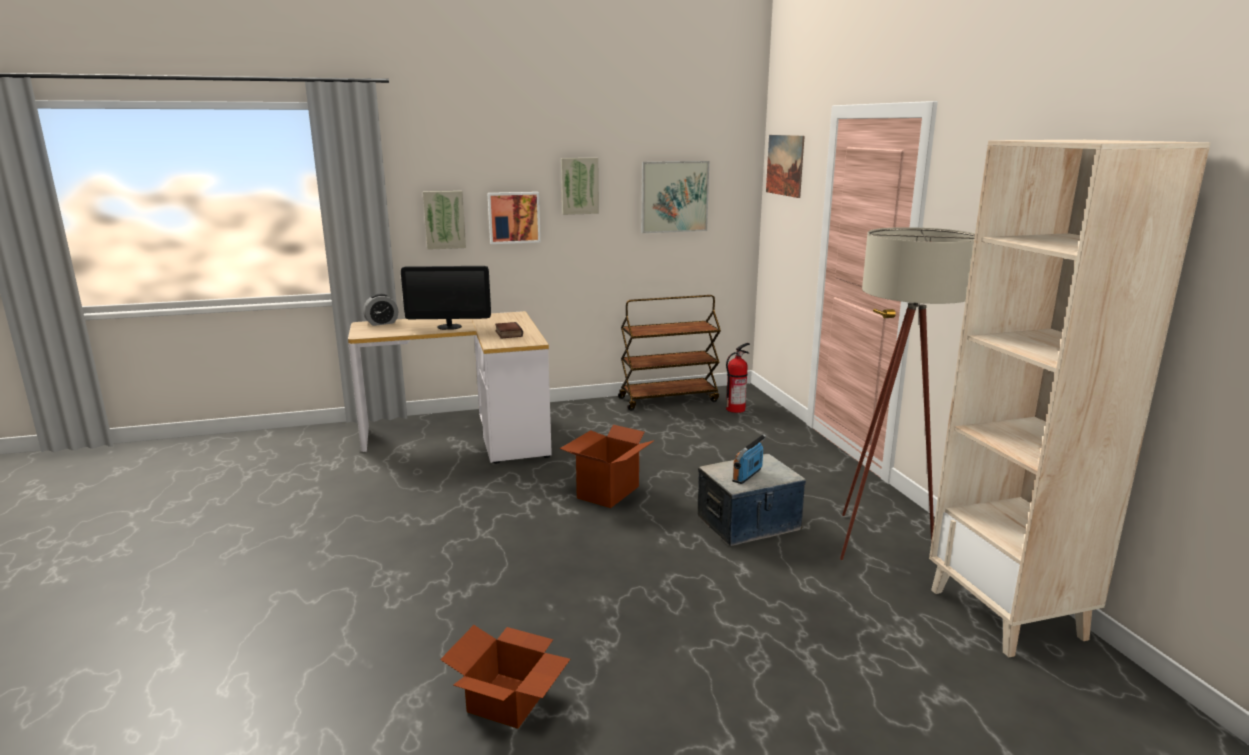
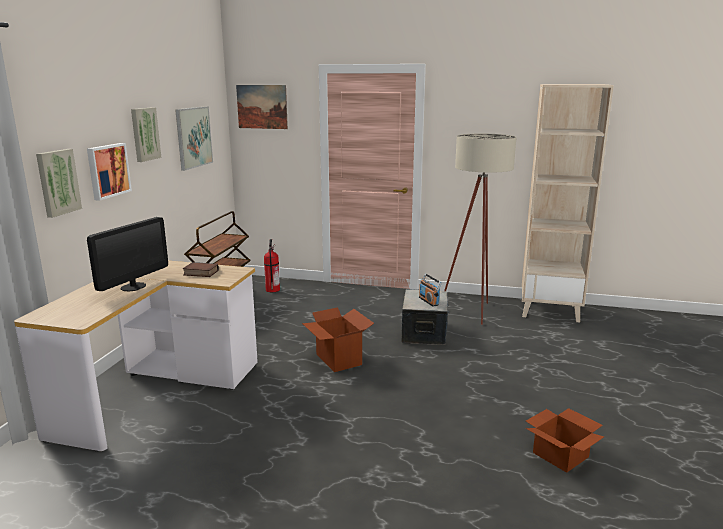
camera: 60 degrees left, 0 degrees up
alarm clock [363,294,398,326] -> none

